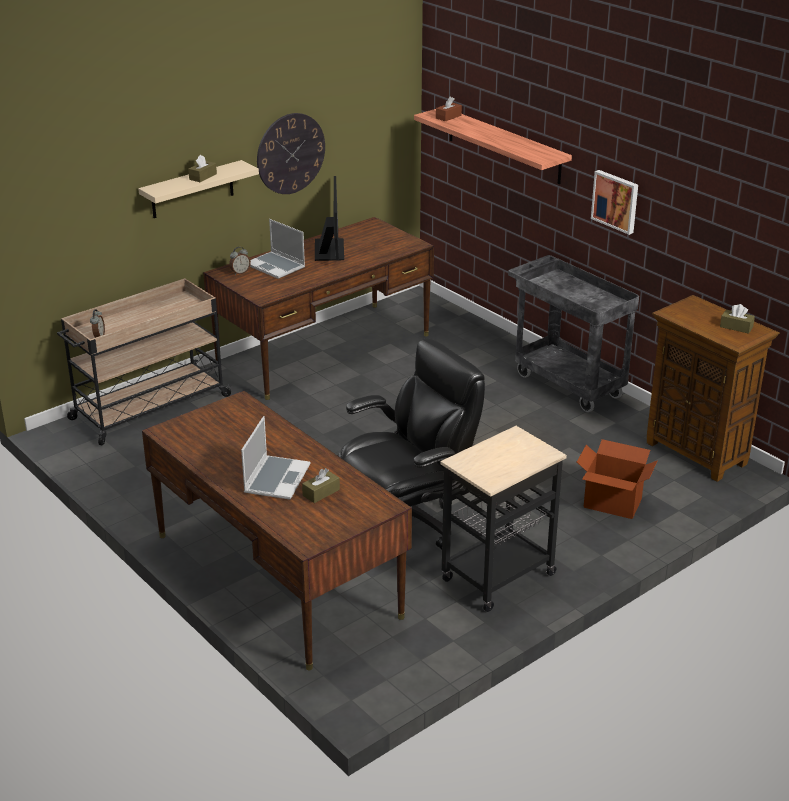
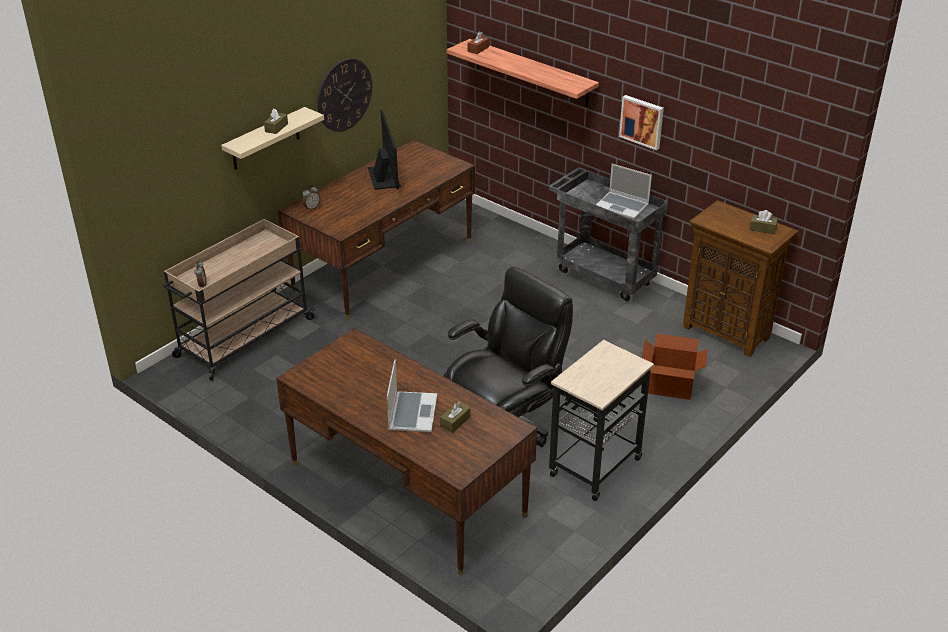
camera: 10 degrees left, 5 degrees up
laptop [250,219,305,279] -> laptop moved to [596,164,652,219]

